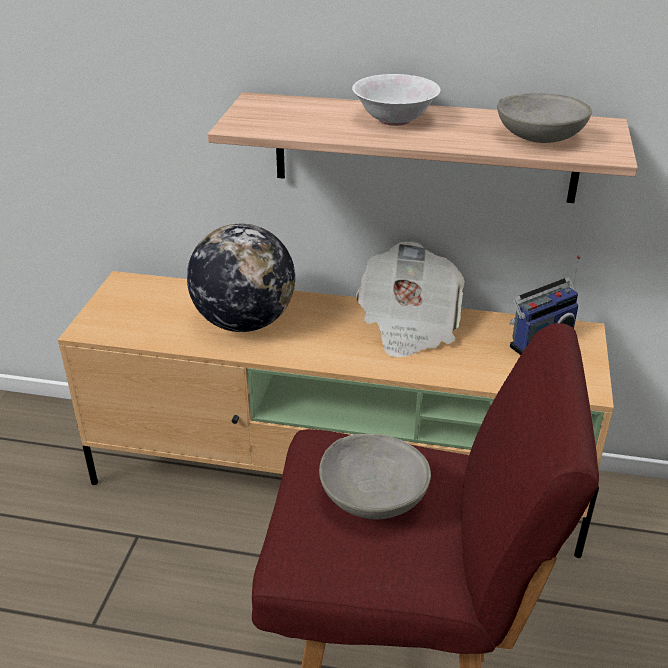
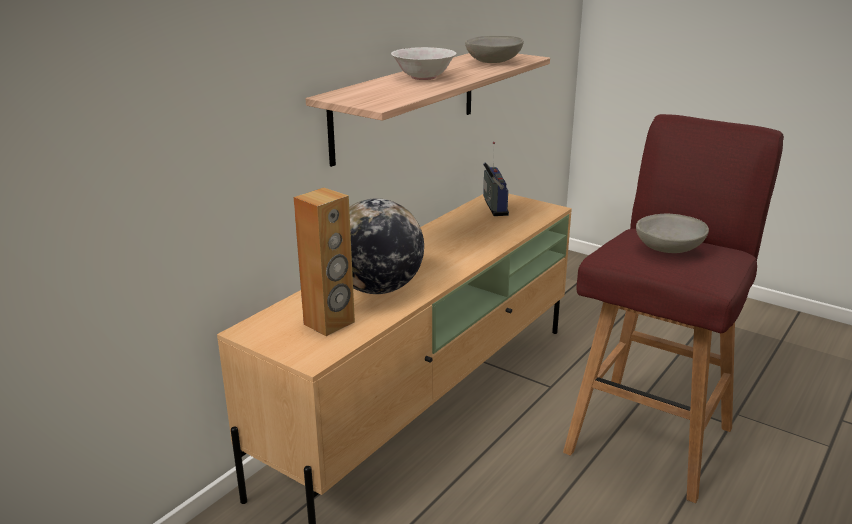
camera: 65 degrees left, 10 degrees down
newspaper [356,242,465,358] -> none
none -> brown speaker [294,187,355,336]

